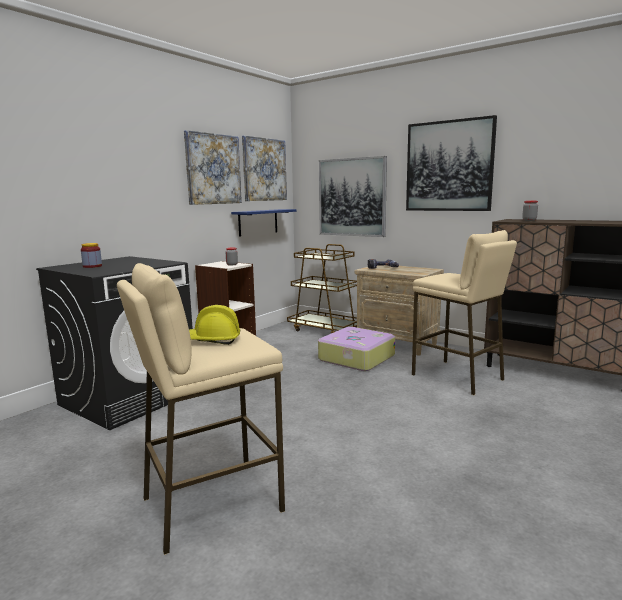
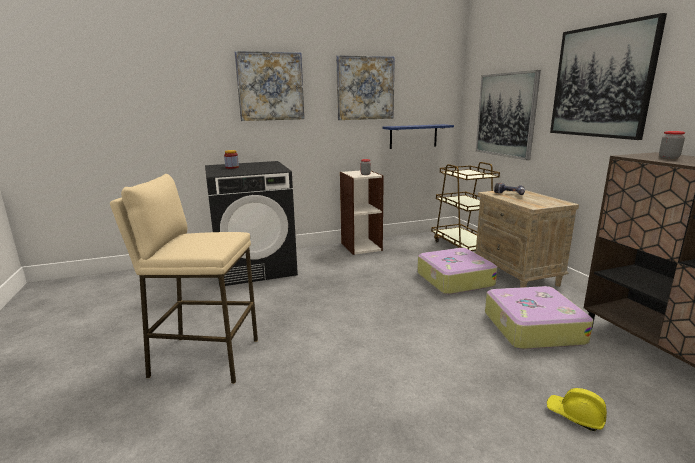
camera: 35 degrees right, 5 degrees up
yellow hard hat [189,305,240,345] -> yellow hard hat moved to [547,388,607,431]
picture [242,136,287,201] -> picture moved to [235,51,304,121]
beige stool [412,230,517,395] -> suitcase [485,286,593,349]

